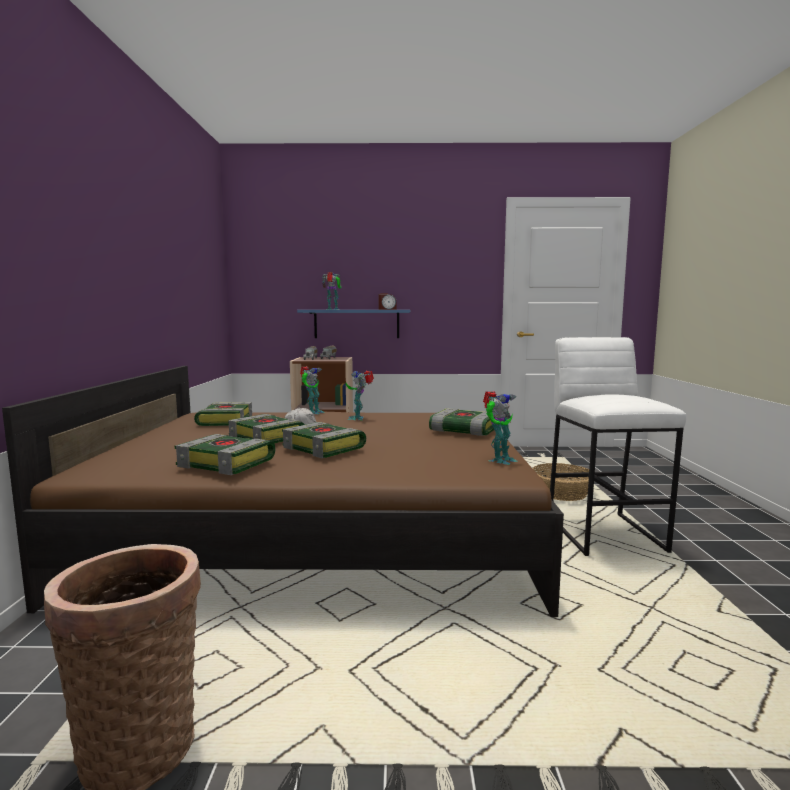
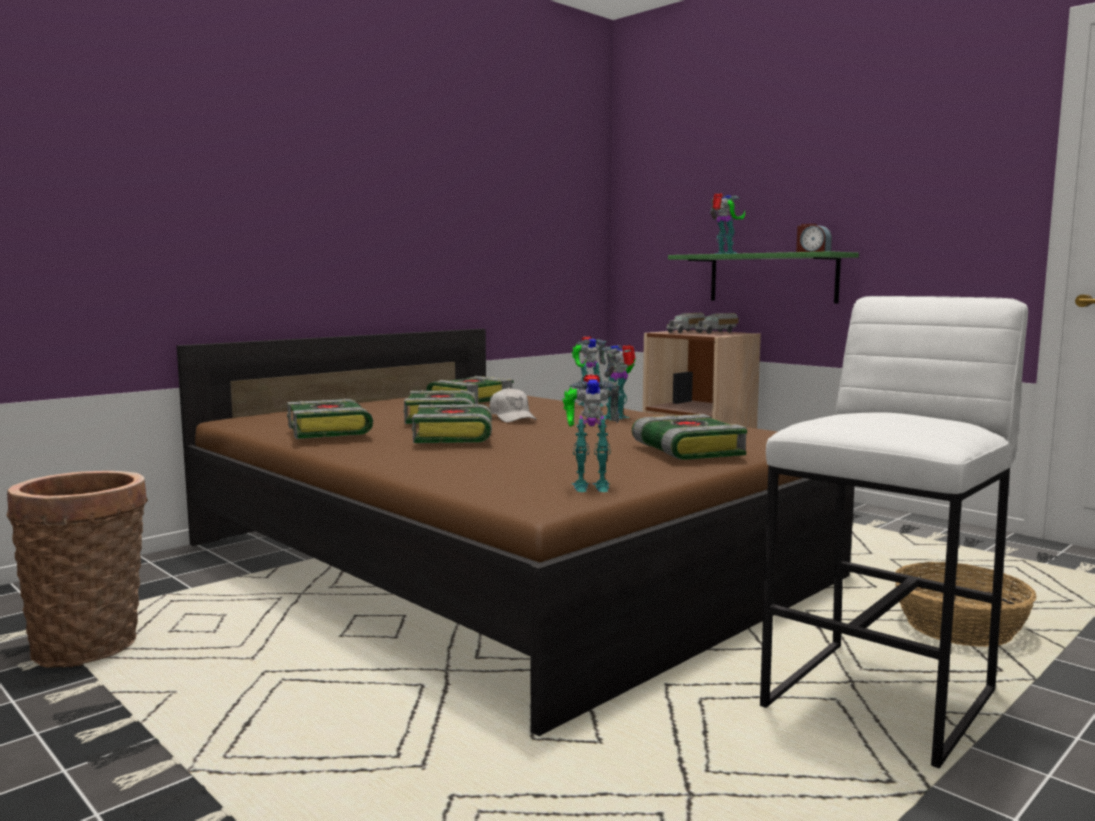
camera: 45 degrees right, 0 degrees up
blue shelf [297,310,410,338] -> green shelf [668,251,859,303]

